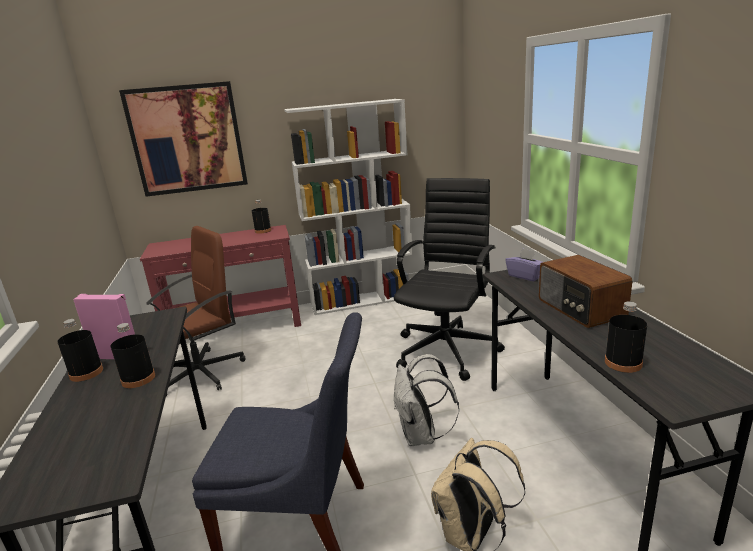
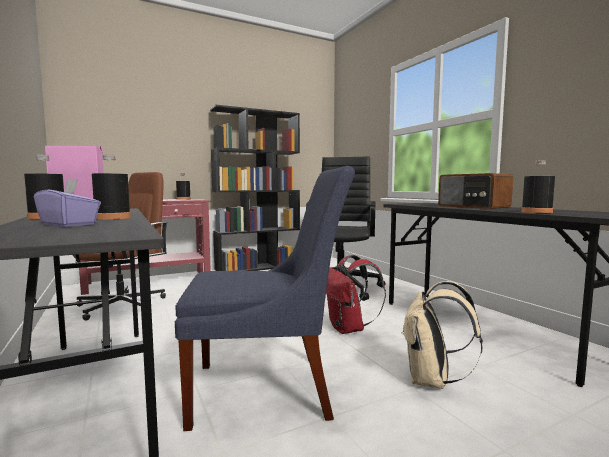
camera: 15 degrees left, 15 degrees down
picture [119,81,248,197] -> none
white bookcase [284,99,413,315] -> black bookcase [210,105,300,271]
white backpack [394,354,459,446] -> red backpack [326,255,386,334]
purple tissue box [505,248,543,281] -> purple tissue box moved to [34,179,101,227]

